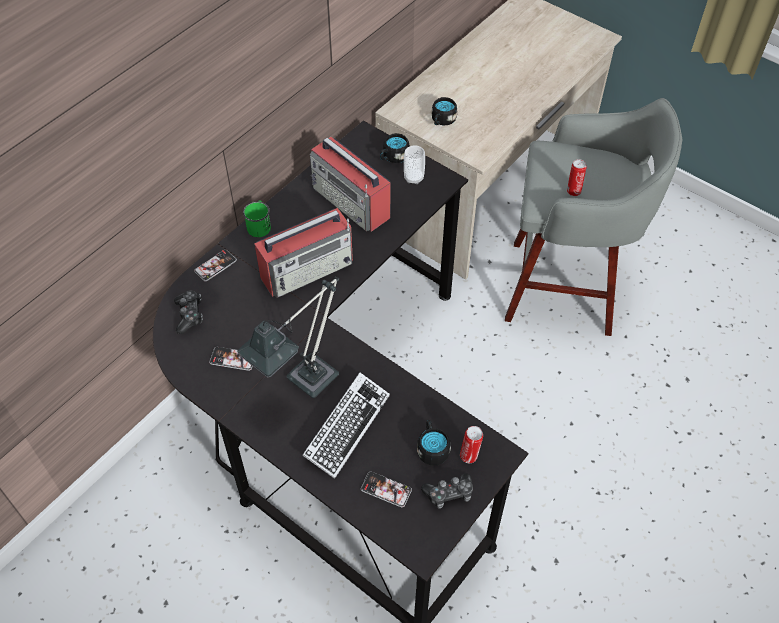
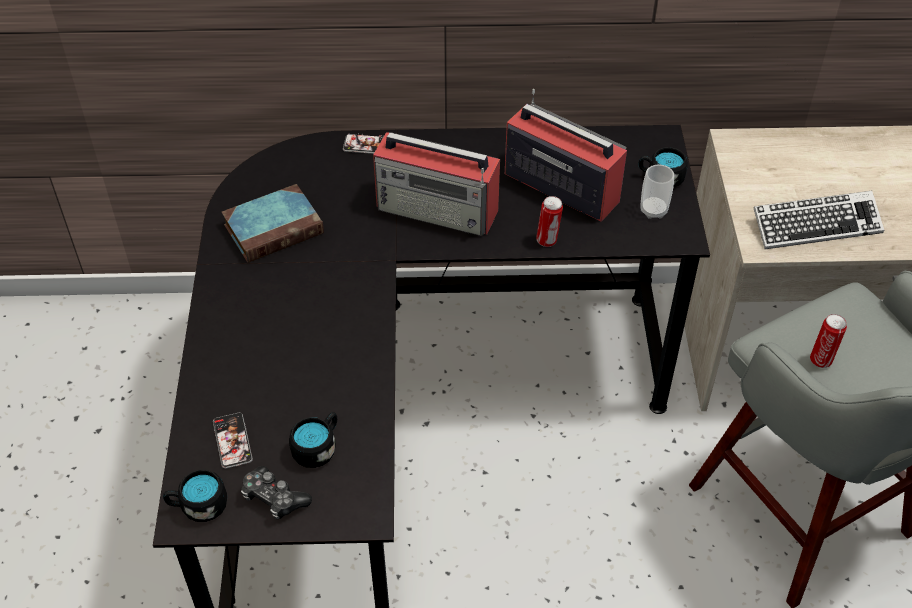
camera: 50 degrees right, 5 degrees down
game controller [174,290,203,334] -> none
phone [209,347,253,371] -> book [222,184,324,263]
table lamp [237,276,339,398] -> none
green mug [243,200,271,237] -> none
keyboard [302,373,390,479] -> keyboard moved to [754,191,884,249]
radio [310,137,391,232] -> radio turned 120 degrees clockwise [505,89,627,222]
black mug [432,97,457,125] -> black mug moved to [163,470,227,522]
can [460,426,483,463] -> can moved to [536,196,563,247]

